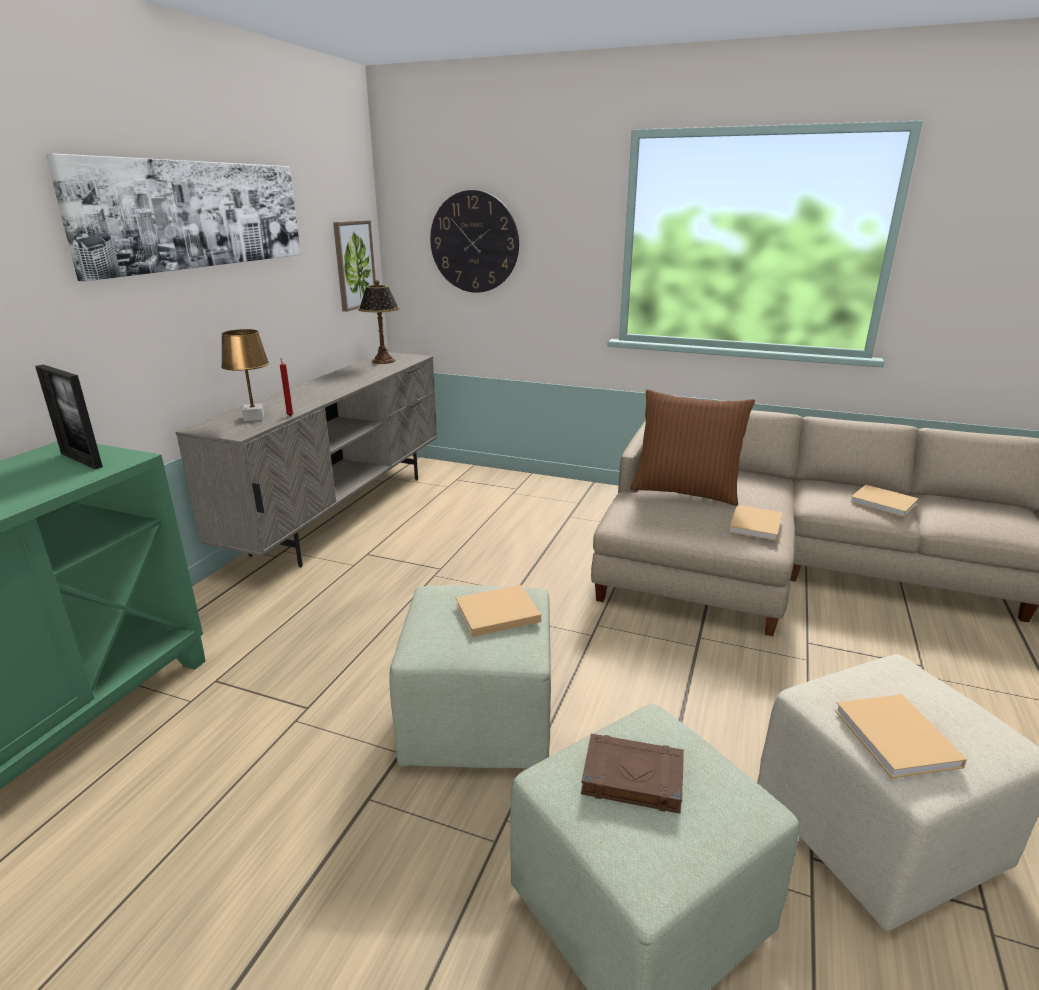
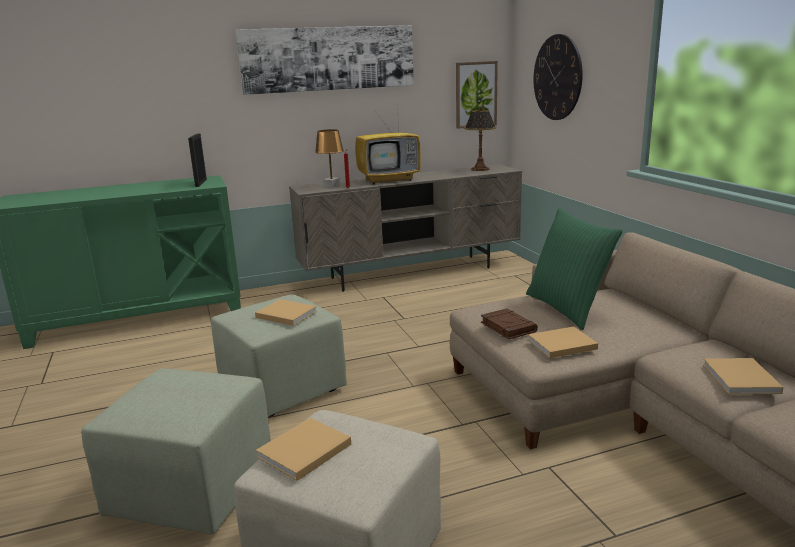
camera: 50 degrees right, 5 degrees down
brown book [581,734,684,813] -> brown book moved to [481,309,538,339]
brown pillow [631,390,755,506] -> green pillow [526,208,623,330]
none -> television [355,100,421,184]

